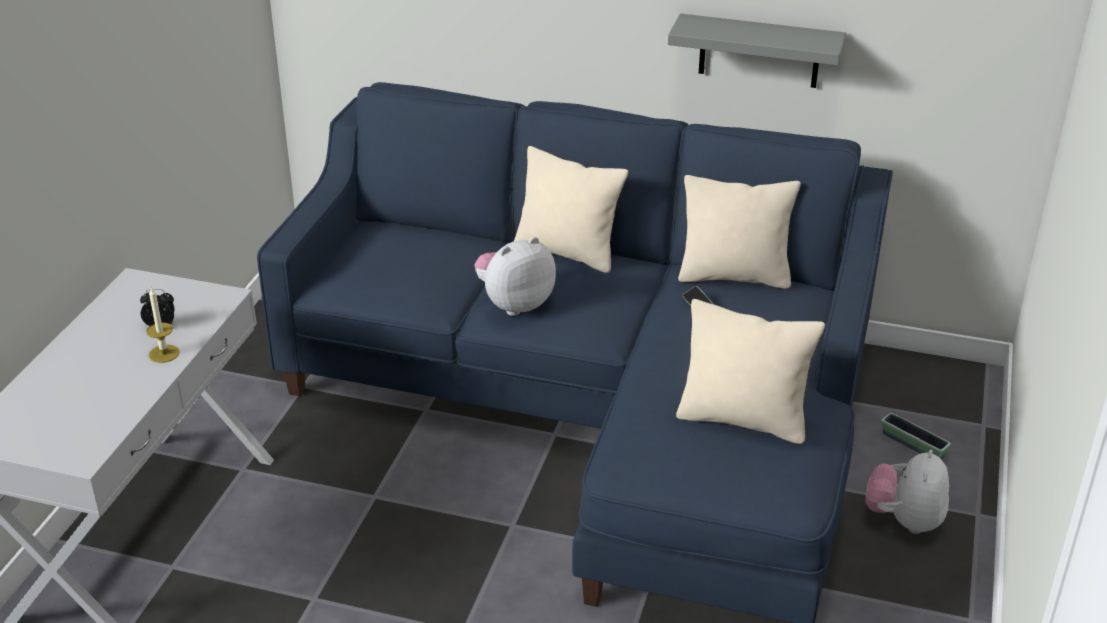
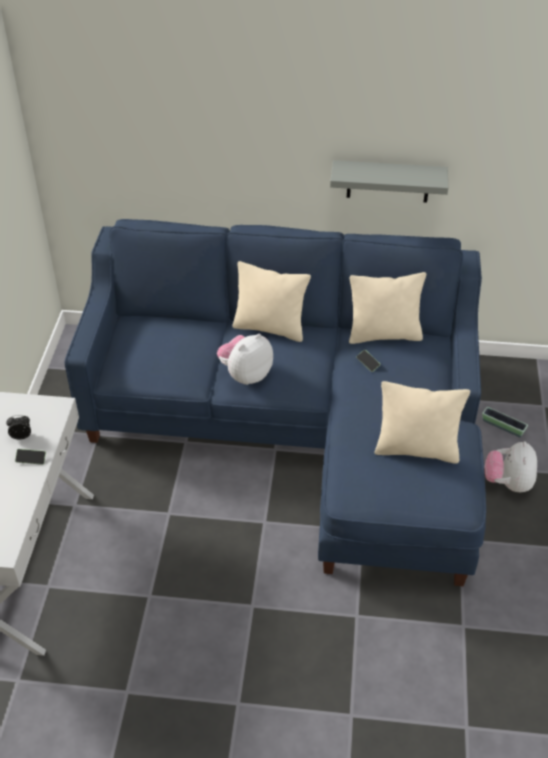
camera: 10 degrees left, 10 degrees up
candle [146,287,180,363] -> phone [15,449,46,465]

